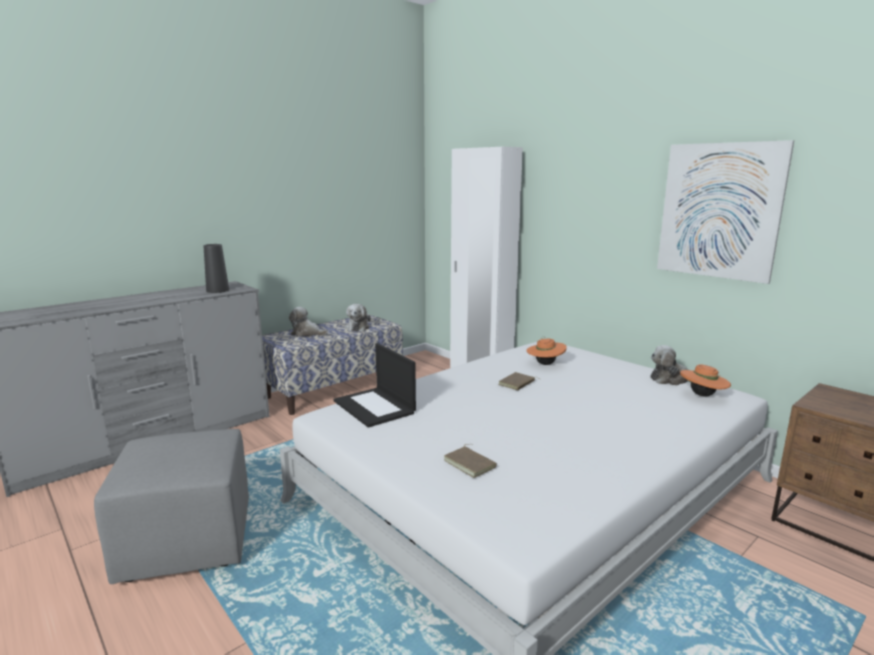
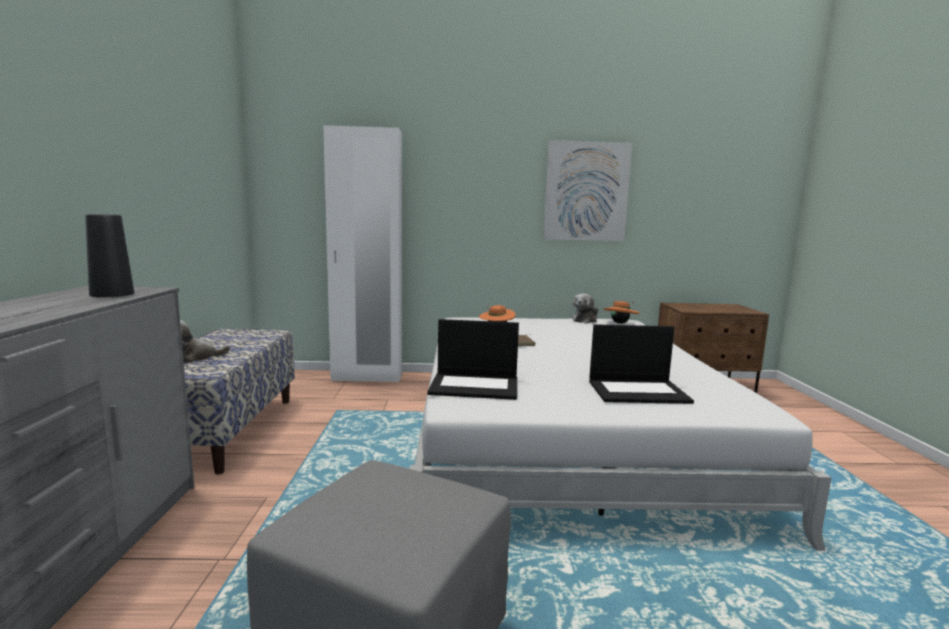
camera: 50 degrees left, 5 degrees down
plush toy [345,304,371,331] -> none
brown book [444,444,497,478] -> laptop [589,324,694,404]

